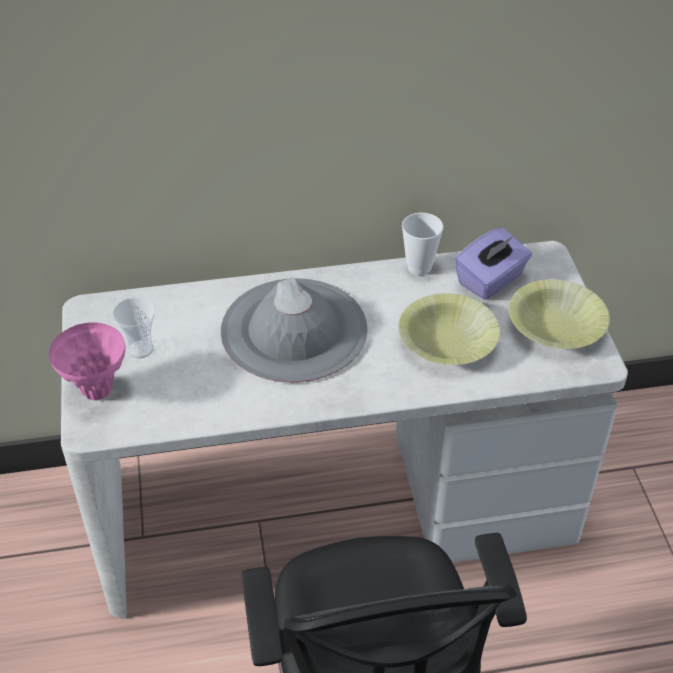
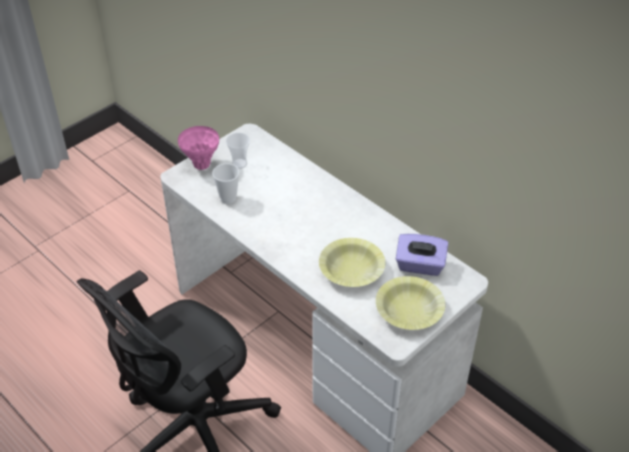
camera: 55 degrees right, 0 degrees up
grey hat [221,278,368,383] -> none
cup [402,212,444,275] -> cup moved to [212,163,239,204]

